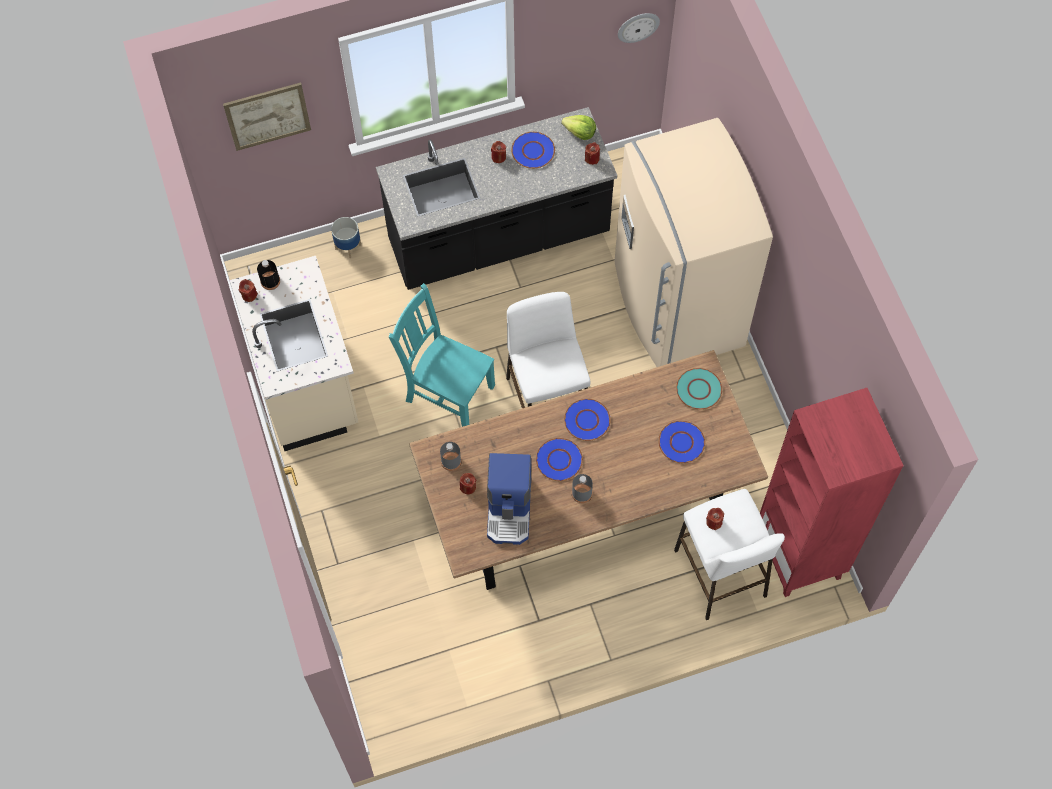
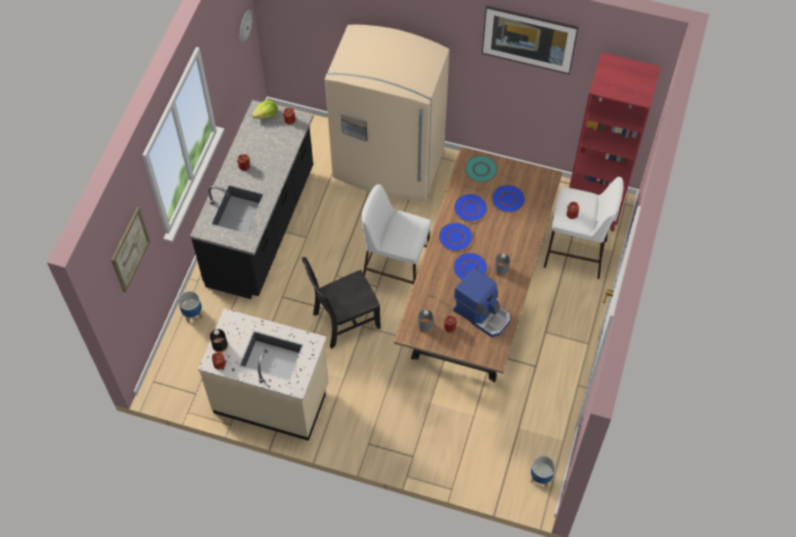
camera: 55 degrees left, 5 degrees down
turquoise chair [389,283,495,427] -> black chair [302,257,381,349]
blue plate [511,132,555,169] -> blue plate moved to [454,194,487,222]
none -> picture [482,6,578,74]
none -> planter [531,456,555,488]

